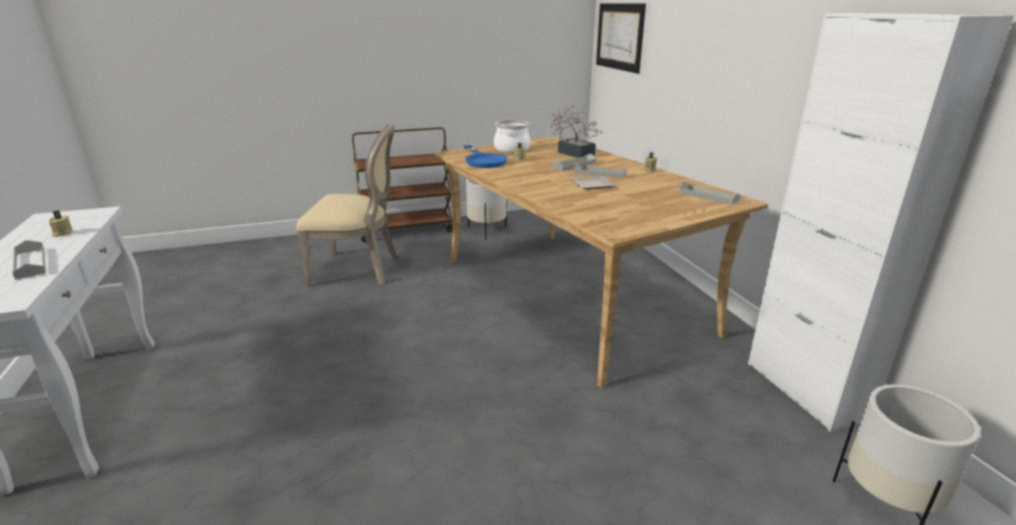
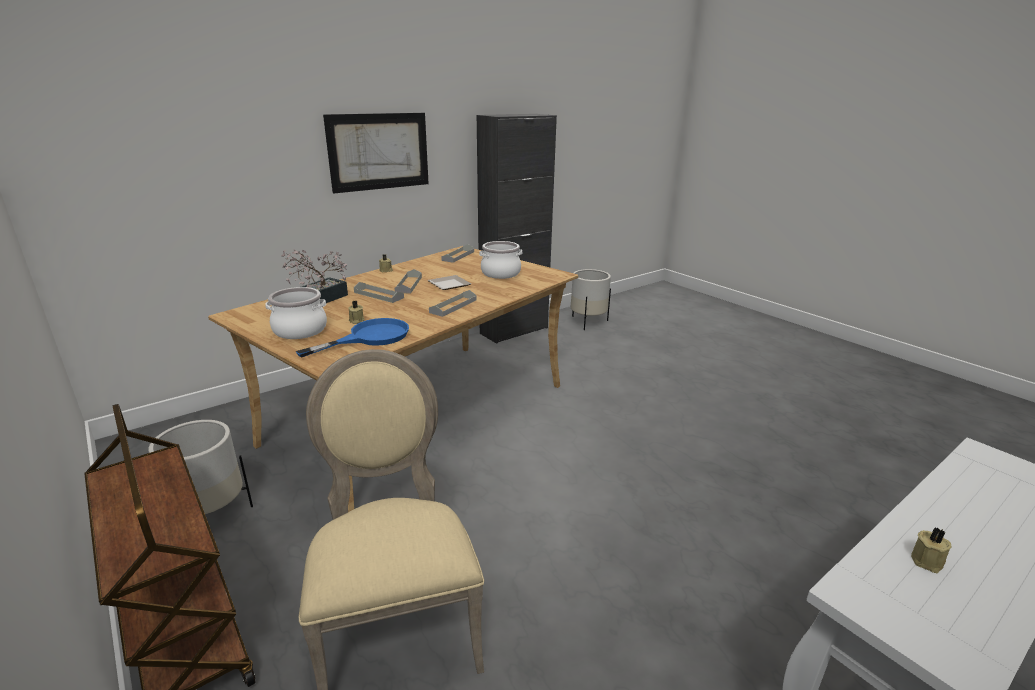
camera: 110 degrees left, 0 degrees up
grey tray [12,240,46,280] -> grey tray moved to [429,290,477,317]
picture [596,3,646,74] -> picture moved to [323,113,429,194]
white cabinet [748,13,1014,432] -> black cabinet [477,114,557,344]
none -> cooking pot [479,241,522,279]

